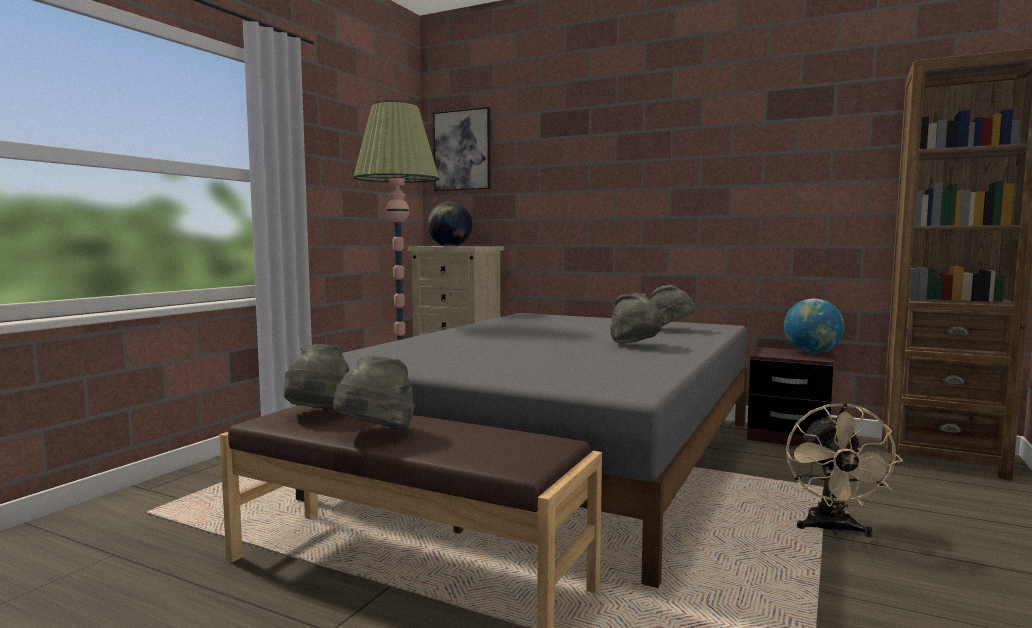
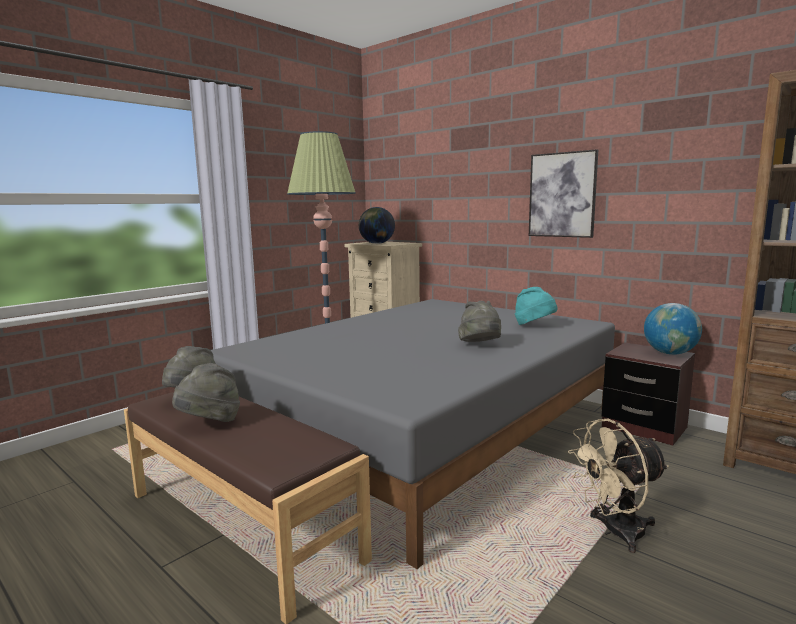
camera: 15 degrees right, 5 degrees up
picture [433,107,491,191] -> picture moved to [529,149,598,238]
grey hat [649,285,695,326] -> turquoise hat [515,287,558,325]
beige fan [786,403,903,537] -> beige fan turned 45 degrees clockwise [568,419,669,553]

